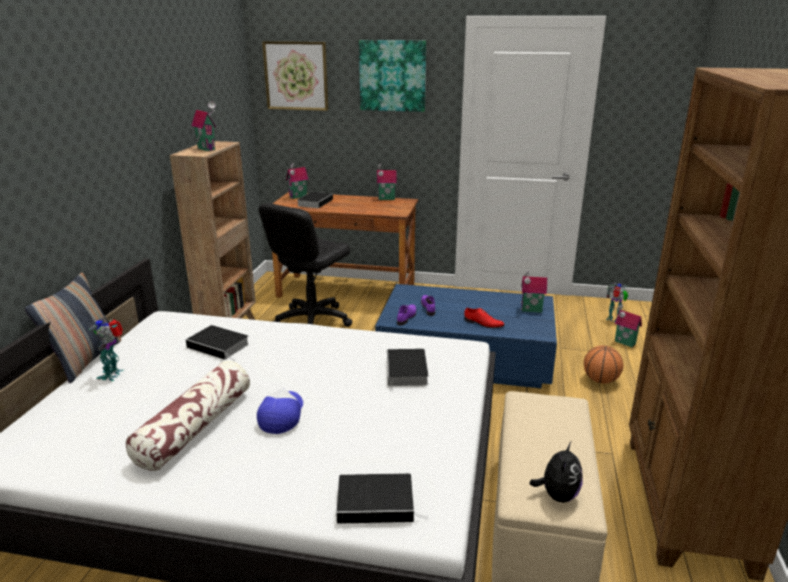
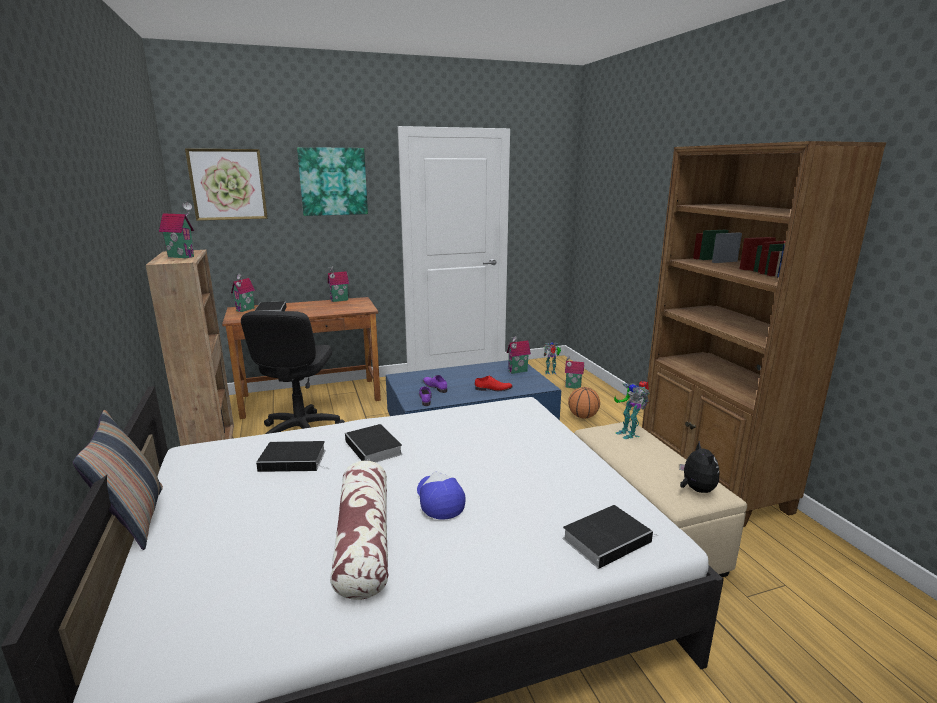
camera: 30 degrees left, 5 degrees down
toy robot [89,318,124,381] -> toy robot moved to [614,381,650,439]
book [387,349,428,392] -> book moved to [345,424,403,463]

